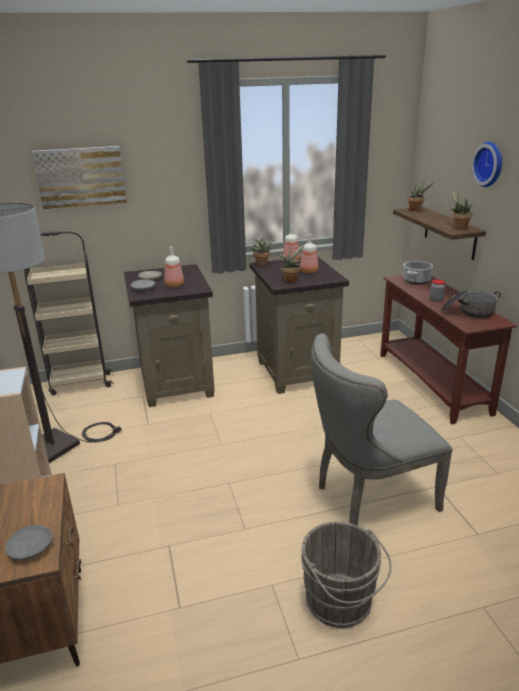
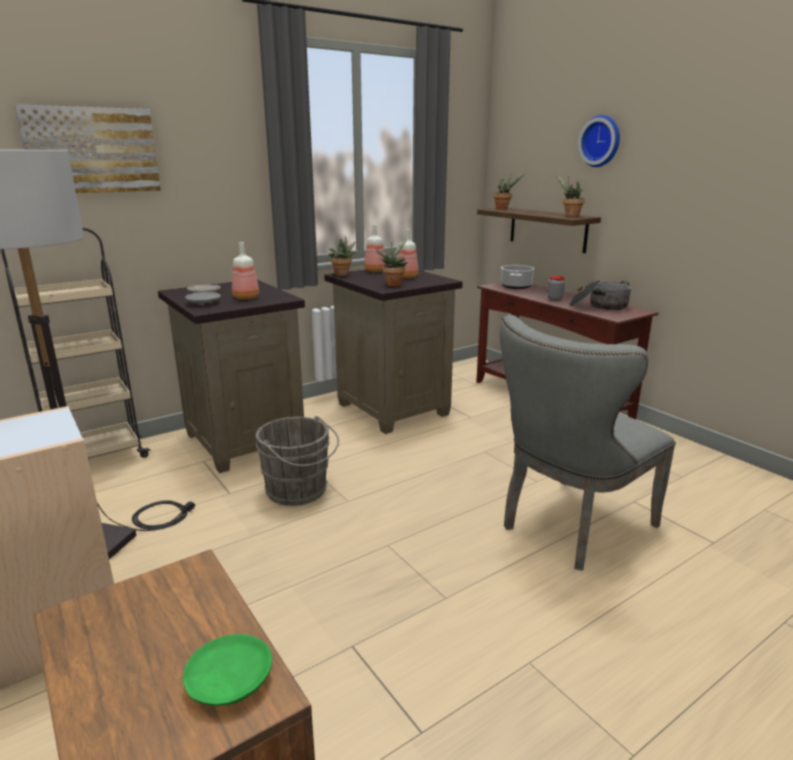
camera: 20 degrees left, 5 degrees down
grey plate [5,525,53,560] -> green plate [183,634,272,706]
grey bucket [301,522,392,628] -> grey bucket moved to [256,416,339,506]

